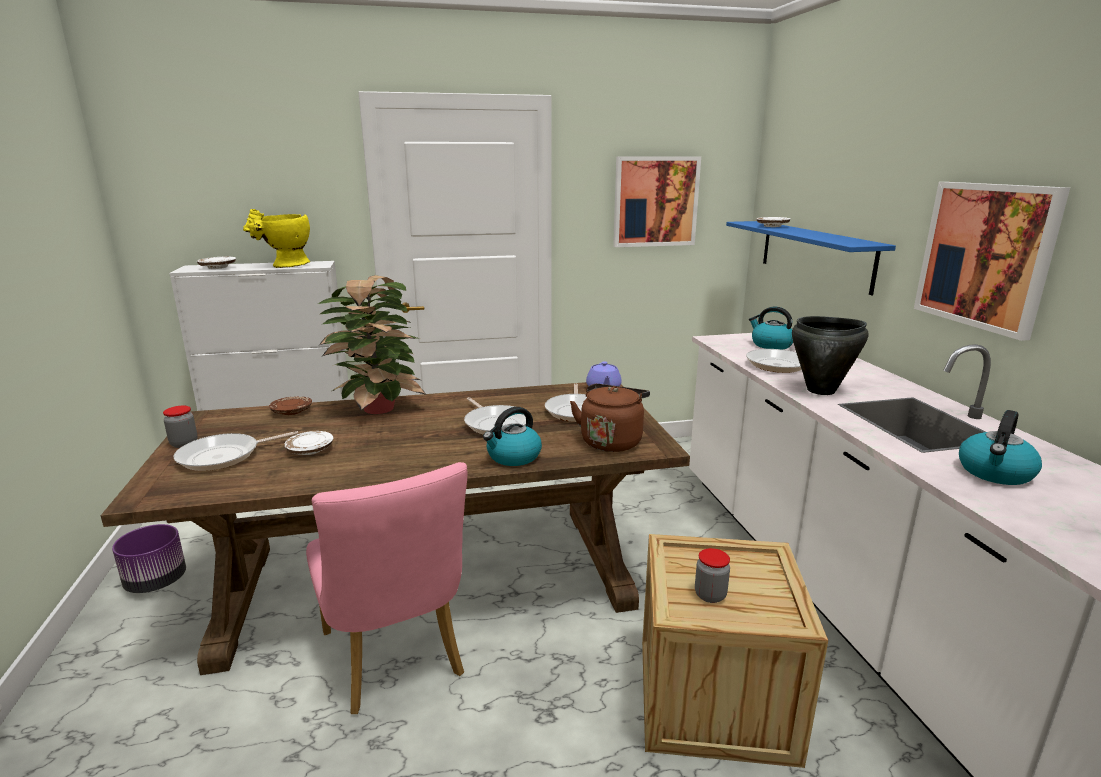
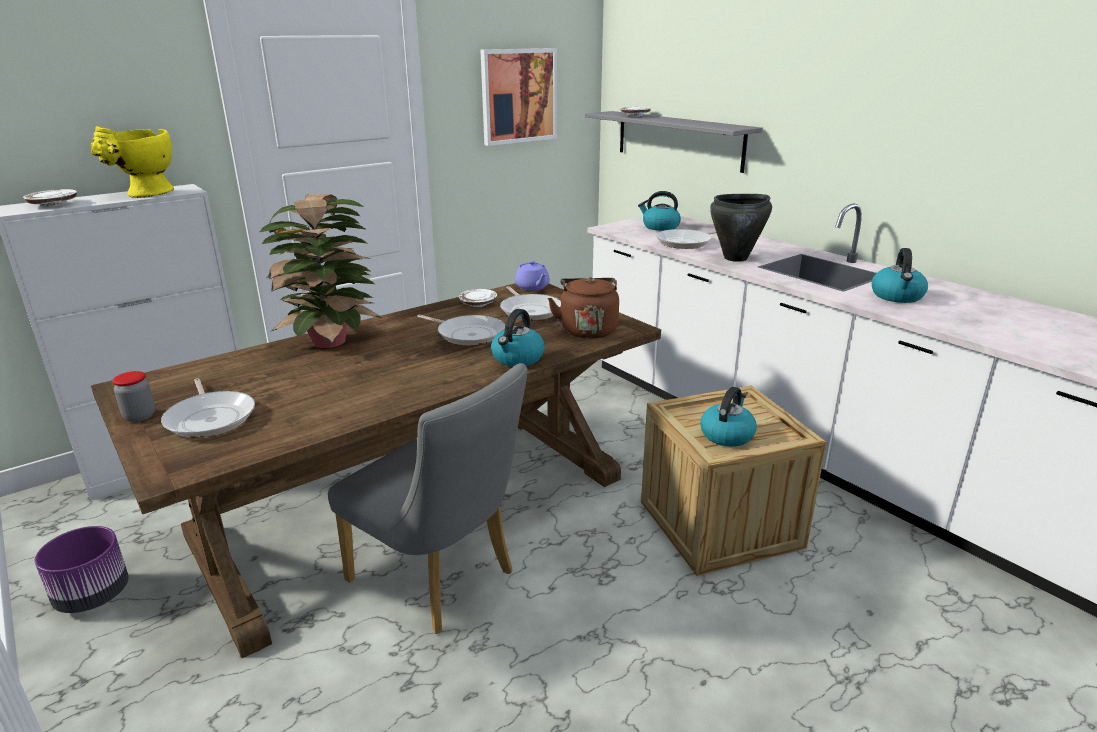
camera: 25 degrees left, 5 degrees up
frying pan [174,431,299,471] -> frying pan turned 60 degrees counterclockwise [161,378,255,438]
brown plate [269,396,312,415] -> none
white plate [284,431,333,455] -> white plate moved to [459,289,497,307]
pink chair [306,462,467,714] -> grey chair [328,363,528,634]
jar [695,548,730,603] -> kettle [700,387,757,447]
blue shelf [726,221,896,295] -> grey shelf [585,111,763,173]
picture [914,182,1070,341] -> none

